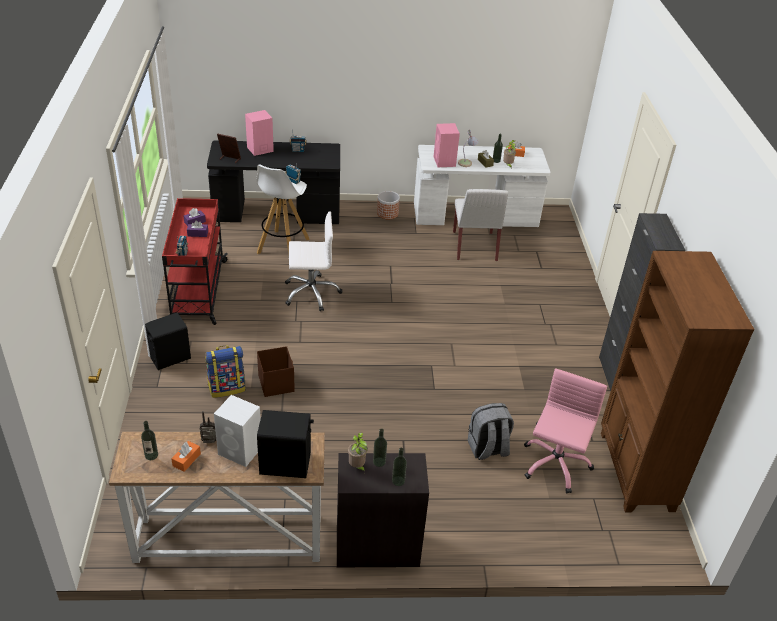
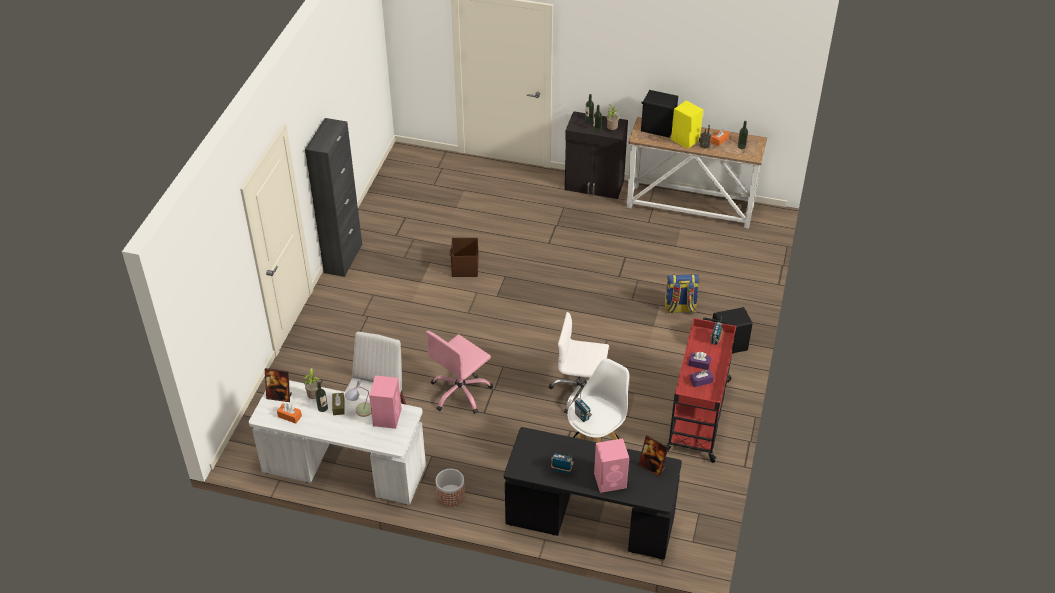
camera: 160 degrees left, 5 degrees up
white speaker [214,395,261,467] -> yellow speaker [671,101,703,149]
brown storage box [257,346,295,397] -> brown storage box moved to [450,238,478,277]
grey backpack [468,403,514,460] -> none
pink office chair [524,368,607,493] -> pink office chair moved to [426,331,493,414]
brown bookcase [601,251,755,512] -> none
none -> picture frame [265,368,292,402]

